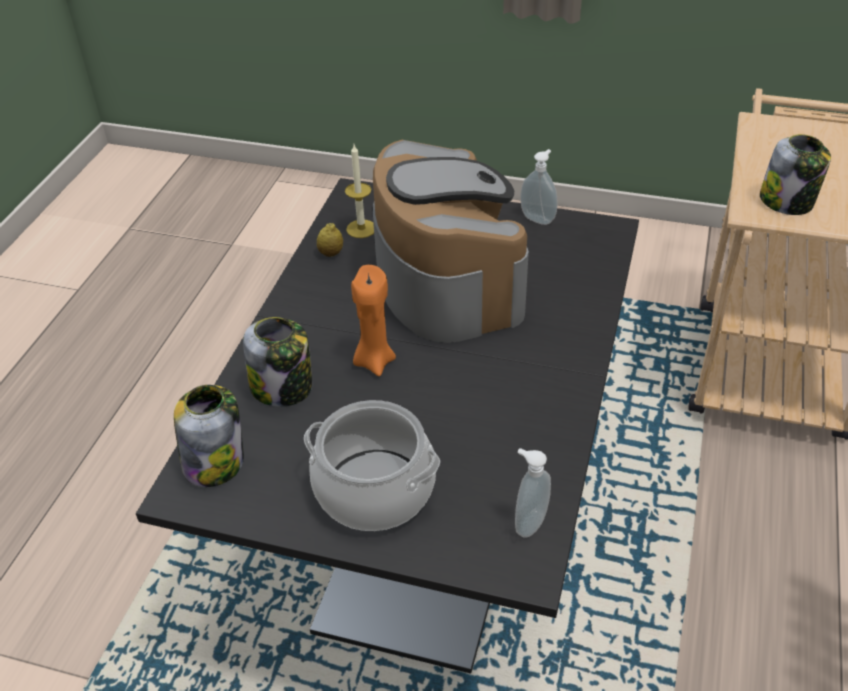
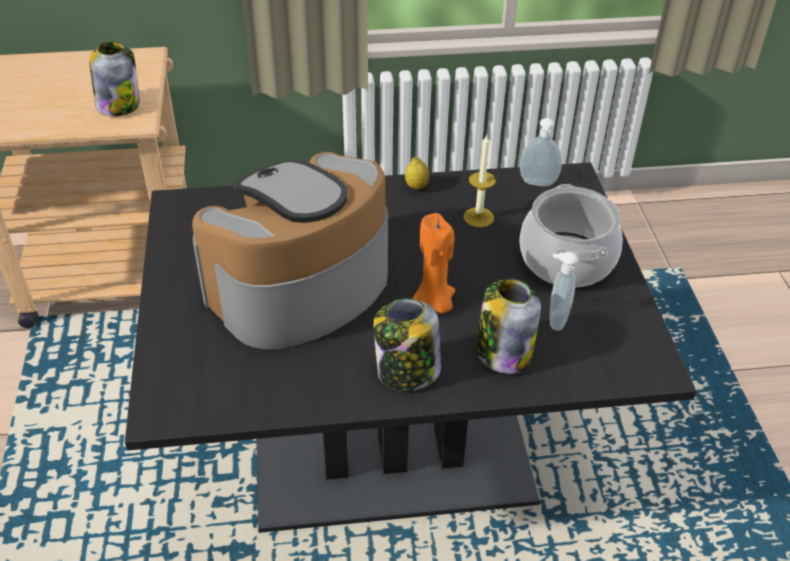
camera: 115 degrees left, 0 degrees up
jar [174,385,244,487] -> jar moved to [373,298,441,391]
lemon [317,223,343,257] -> lemon moved to [405,157,430,190]
candle [345,145,374,238] -> candle moved to [464,134,496,227]
soap dispenser [520,149,558,225] -> soap dispenser moved to [549,252,578,331]

